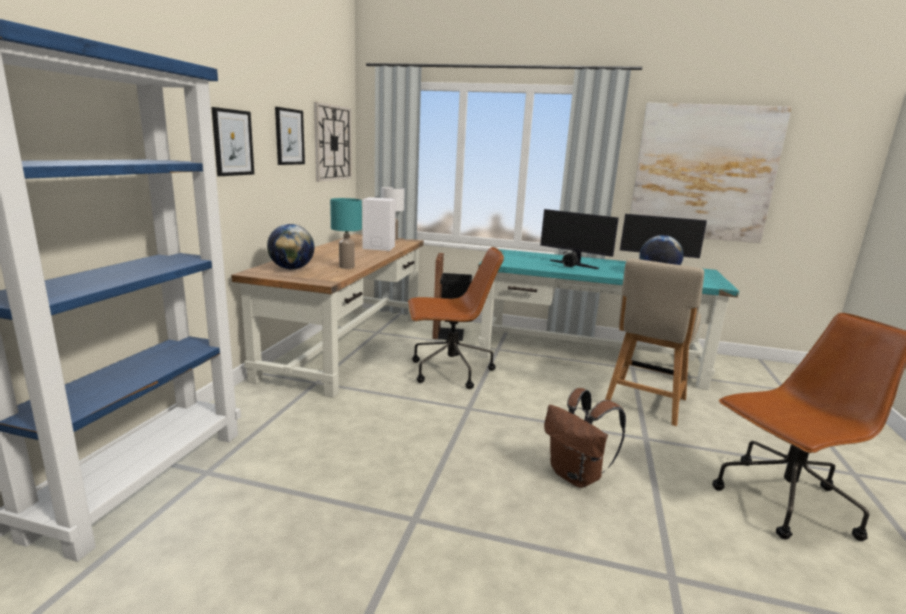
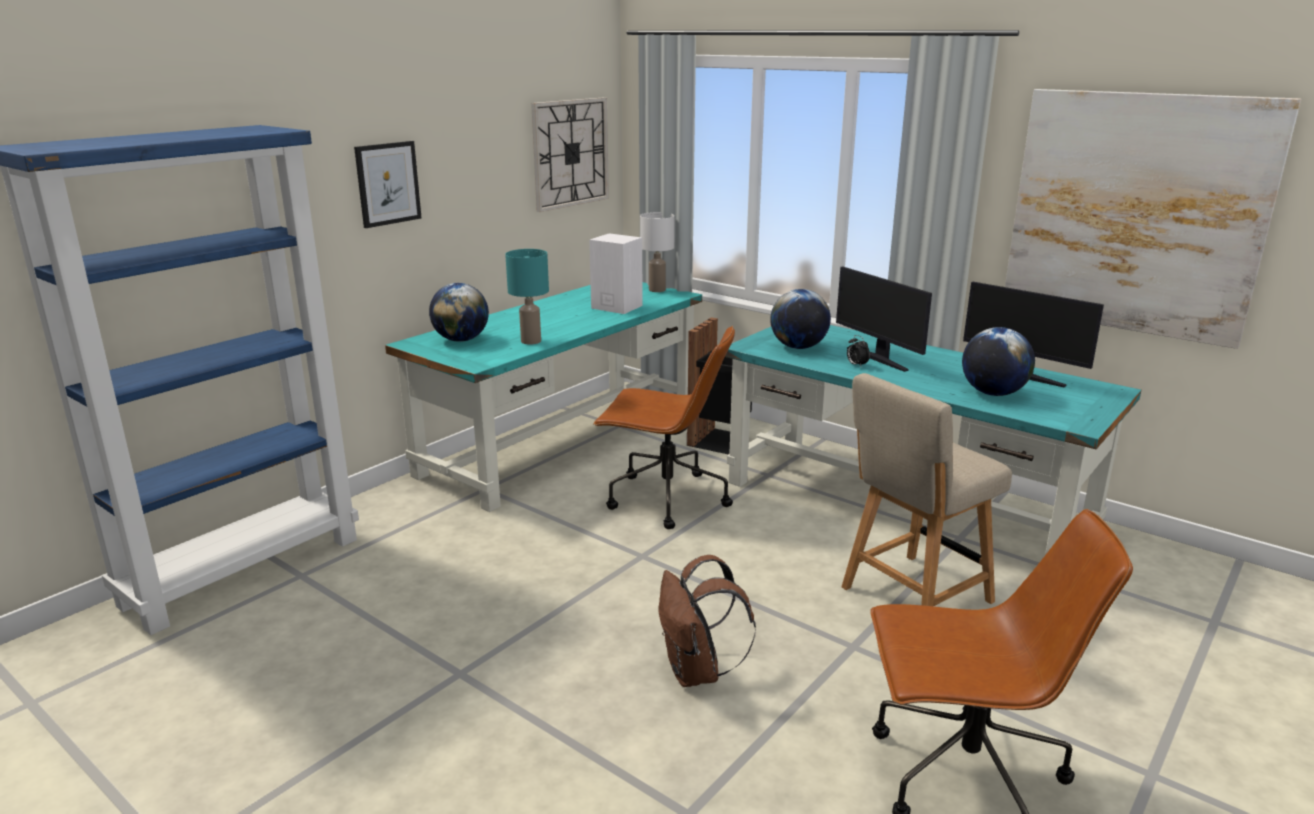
camera: 25 degrees right, 5 degrees up
brown desk [231,234,424,398] -> turquoise desk [385,282,702,512]
picture [275,107,305,165] -> none
none -> globe [770,289,831,349]

